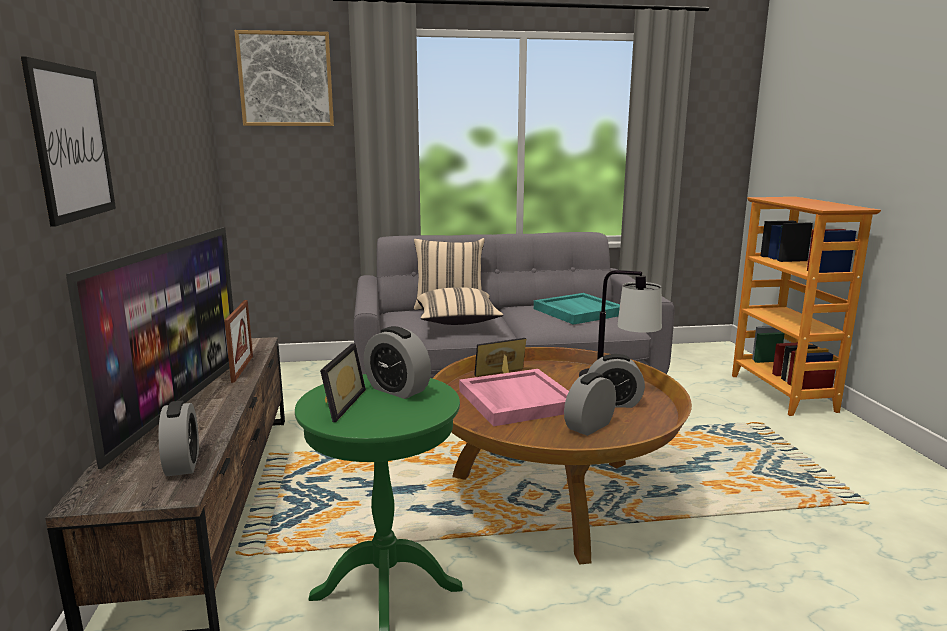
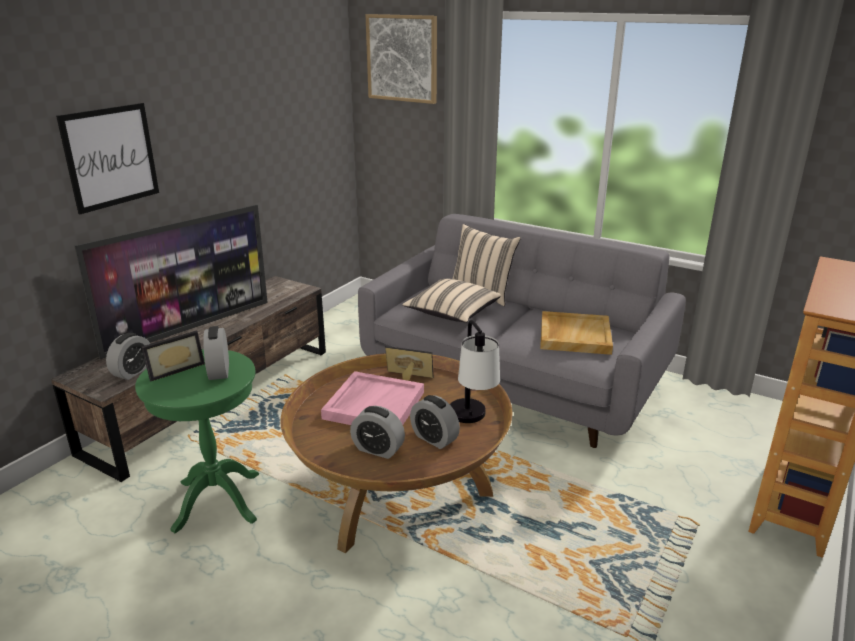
camera: 40 degrees right, 10 degrees up
picture frame [224,300,253,383] -> none
turquoise tray [534,293,620,325] -> beige tray [540,311,613,355]
alarm clock [564,372,616,436] -> alarm clock turned 150 degrees counterclockwise [350,406,405,459]

